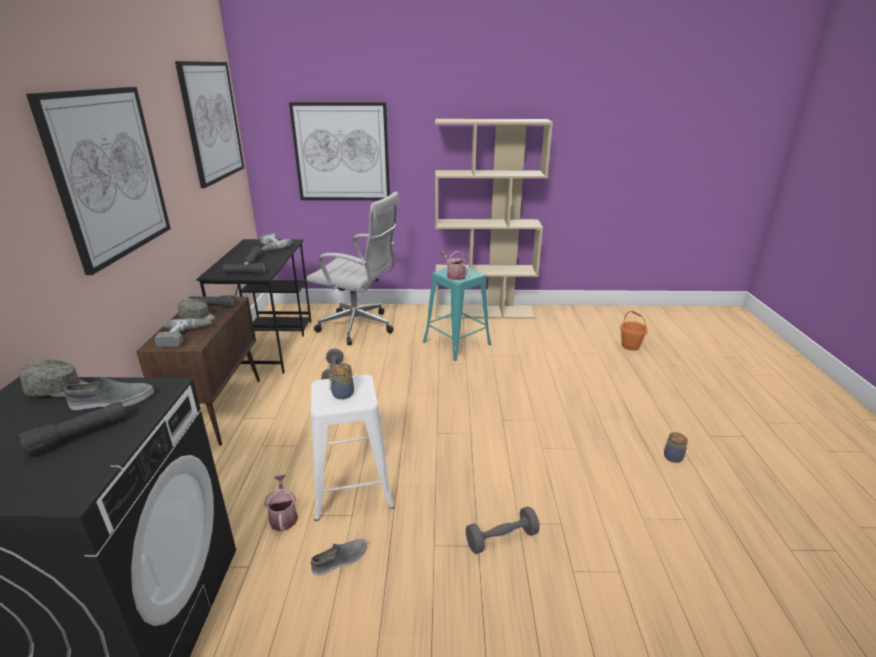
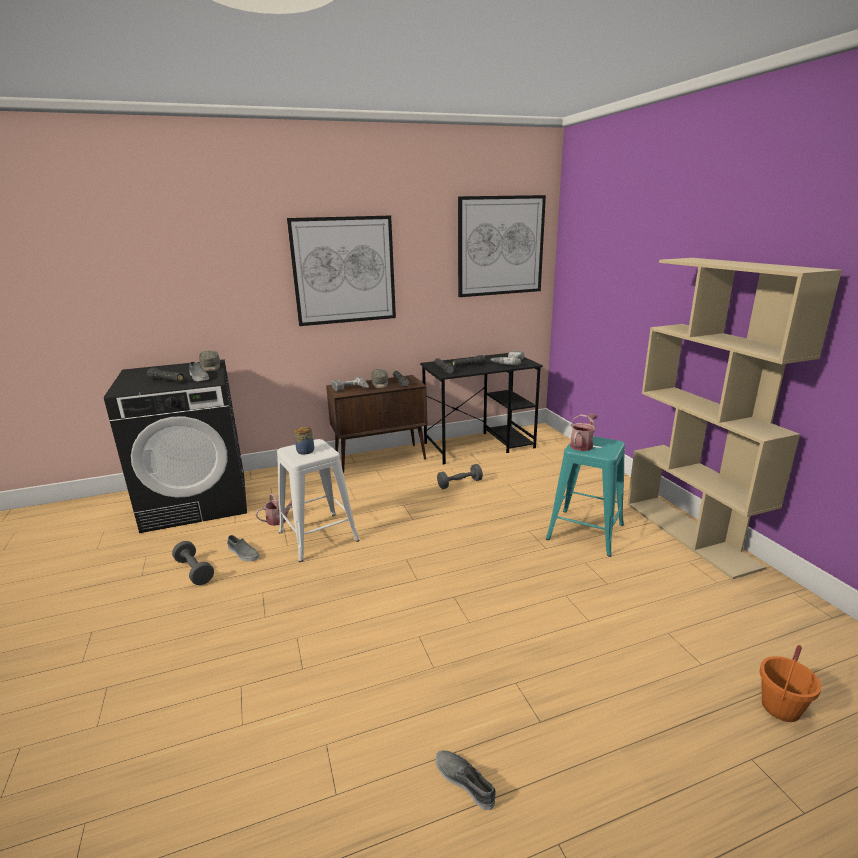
camera: 70 degrees right, 5 degrees down
picture [289,102,390,200] -> none
white office chair [307,191,399,345] -> none
grey dumbbell [466,506,540,554] -> grey dumbbell moved to [172,541,214,585]
jar [664,432,688,463] -> grey shoe [436,750,496,810]

